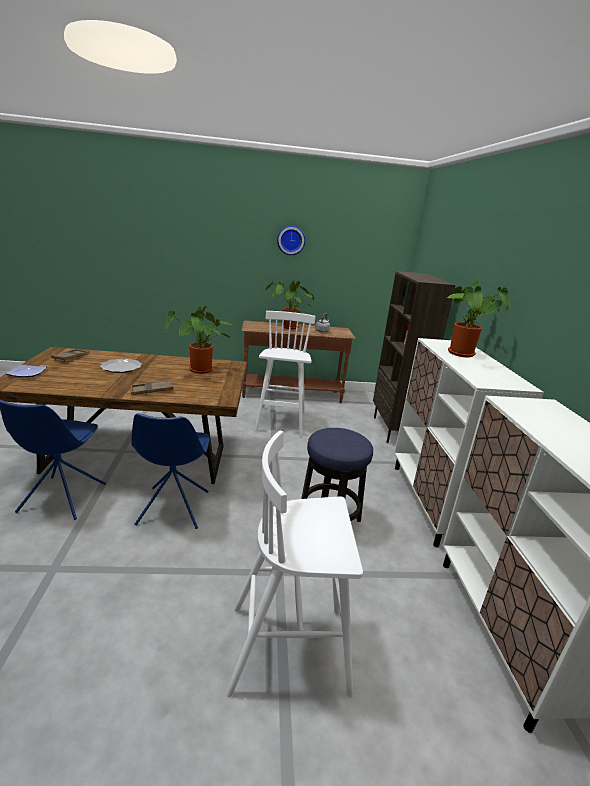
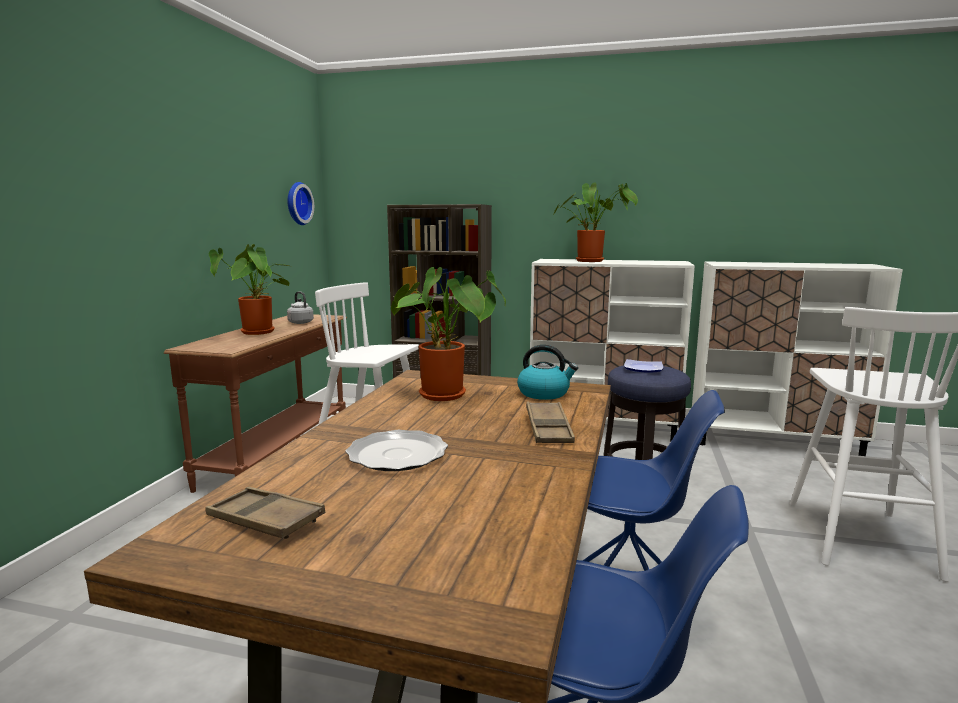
camera: 70 degrees left, 10 degrees down
plate [6,365,47,377] -> plate moved to [624,359,663,373]
wall clock [277,225,305,255] -> wall clock moved to [287,182,314,225]
none -> kettle [517,345,578,400]

